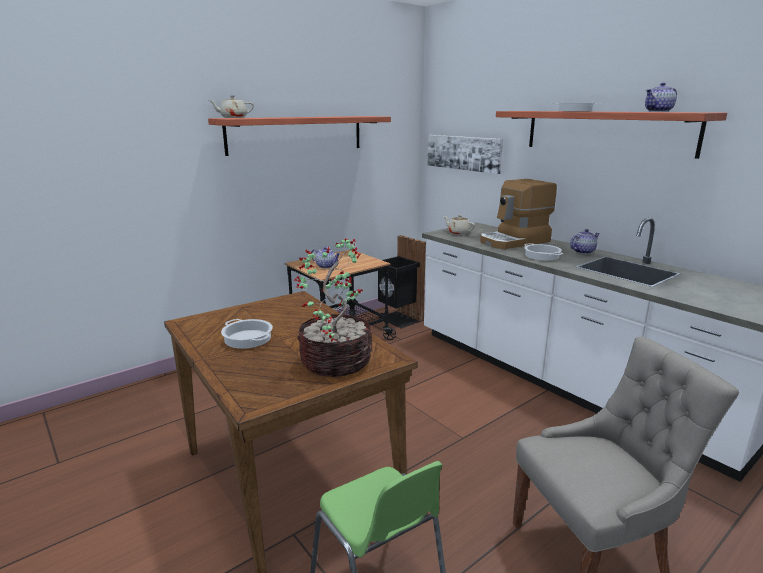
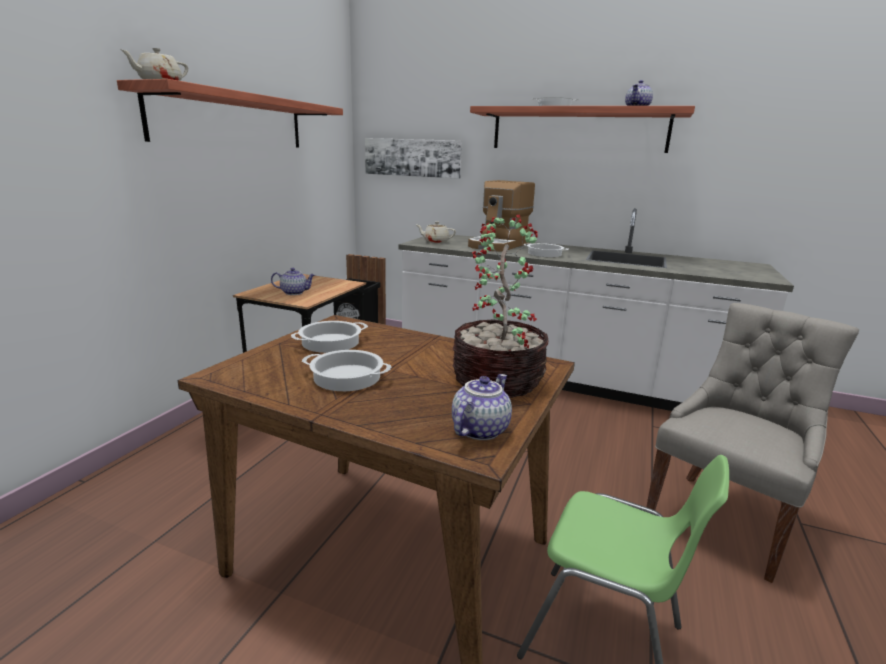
camera: 30 degrees left, 0 degrees up
teapot [570,229,600,254] -> teapot moved to [452,374,512,440]
none -> cooking pot [291,321,368,353]

